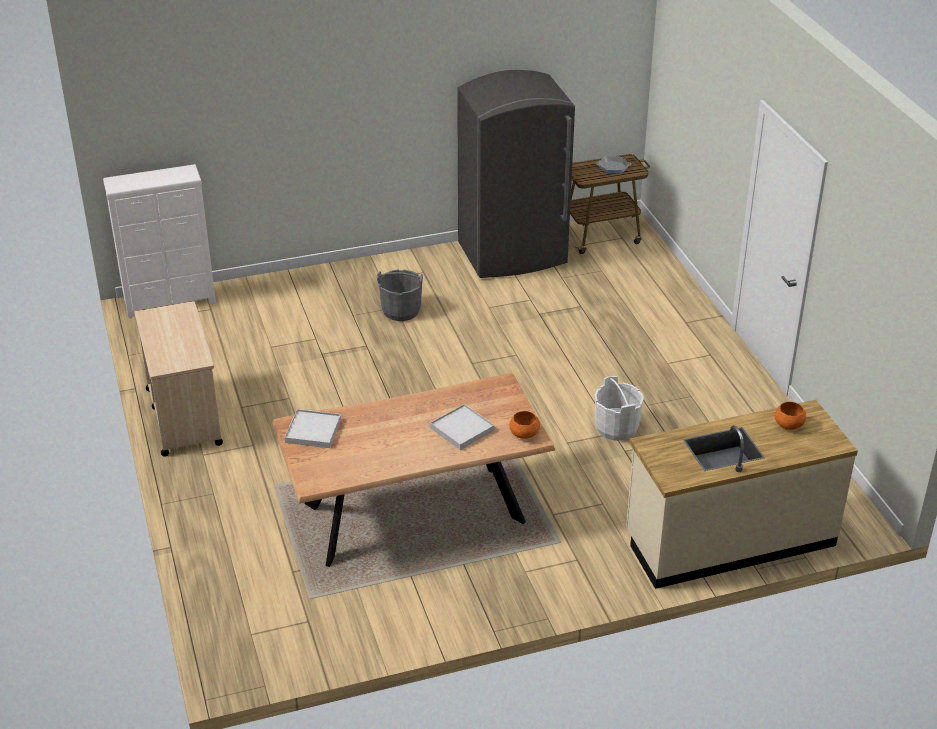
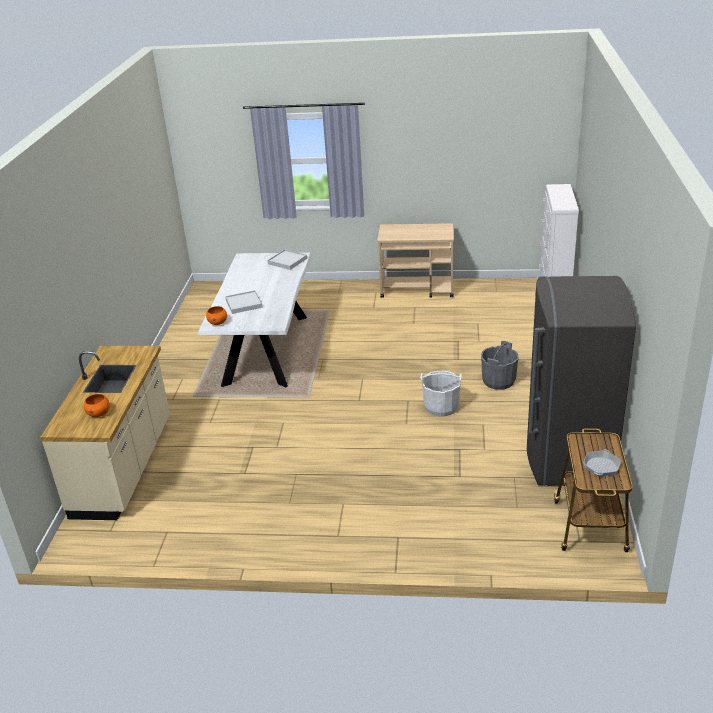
camera: 115 degrees right, 5 degrees down
brown dining table [272,373,555,567] -> white dining table [197,252,312,387]
white bucket [595,376,644,441] -> white bucket moved to [420,371,462,417]

